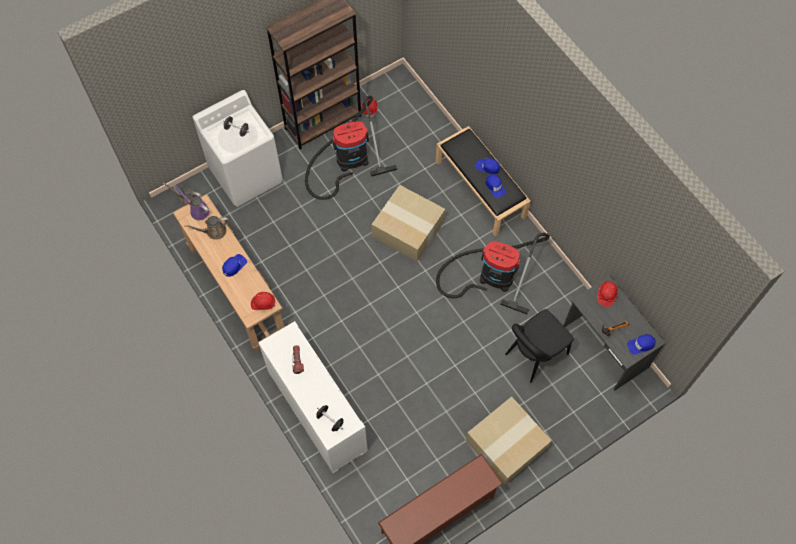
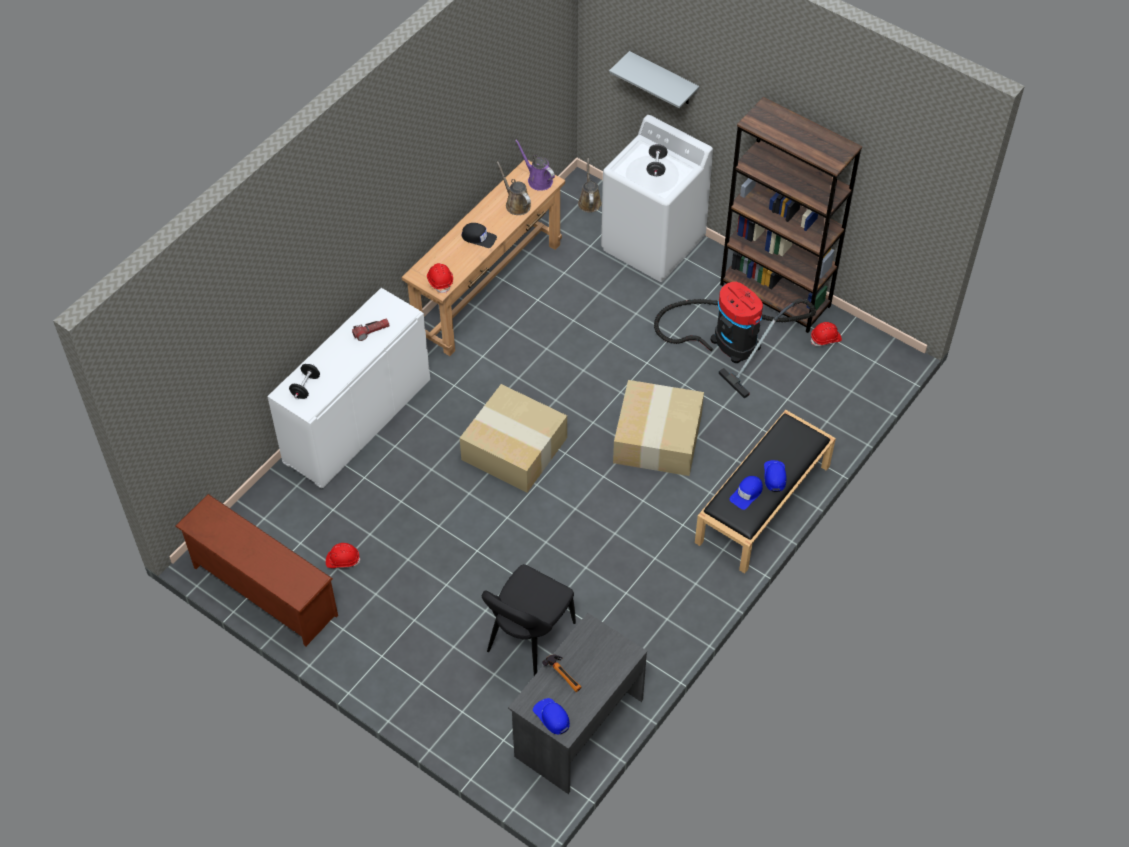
camera: 70 degrees right, 10 degrees down
purple watering can [174,185,210,220] -> purple watering can turned 60 degrees counterclockwise [515,139,555,191]
blue cap [222,254,247,277] -> black cap [462,223,497,248]
vacuum cleaner [436,232,550,314] -> none
cardboard box [466,396,552,485] -> cardboard box moved to [460,384,567,493]
black chair [505,309,574,383] -> black chair turned 90 degrees counterclockwise [482,564,576,676]
red hard hat [597,281,618,307] -> red hard hat moved to [326,543,361,568]
none -> grey shelf [609,51,699,108]

